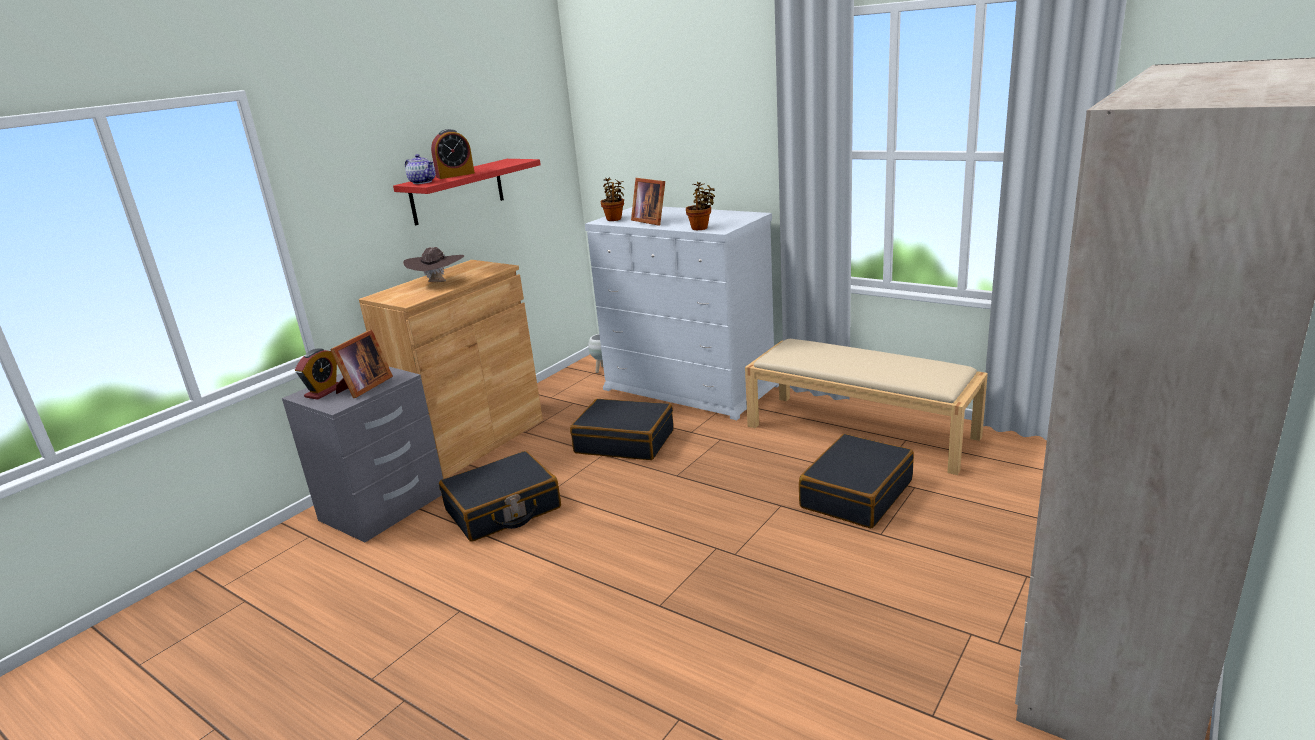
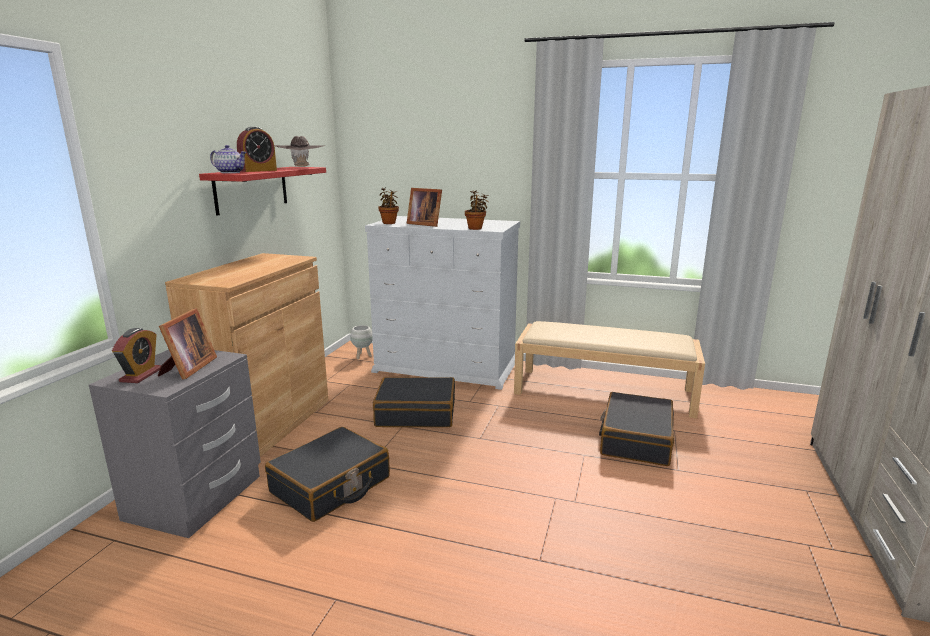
camera: 20 degrees left, 5 degrees down
brown hat [403,247,464,282] -> brown hat moved to [274,136,326,167]

